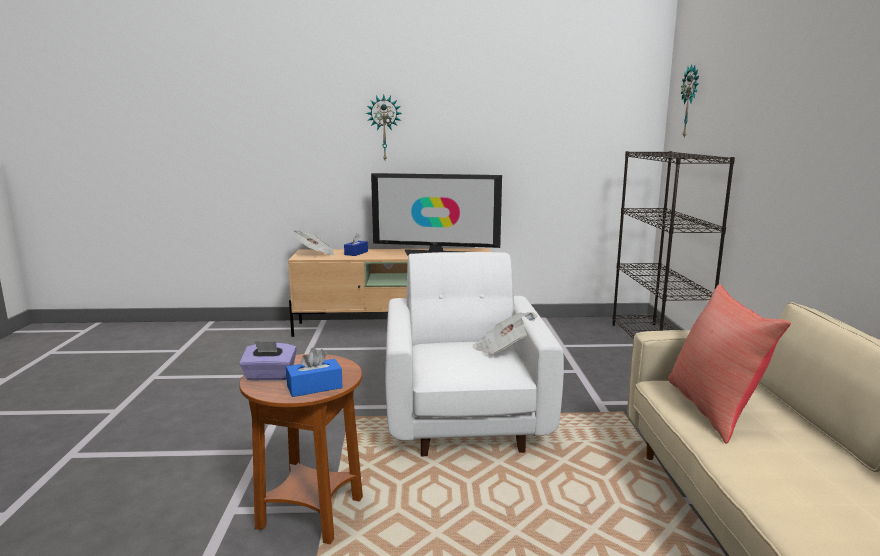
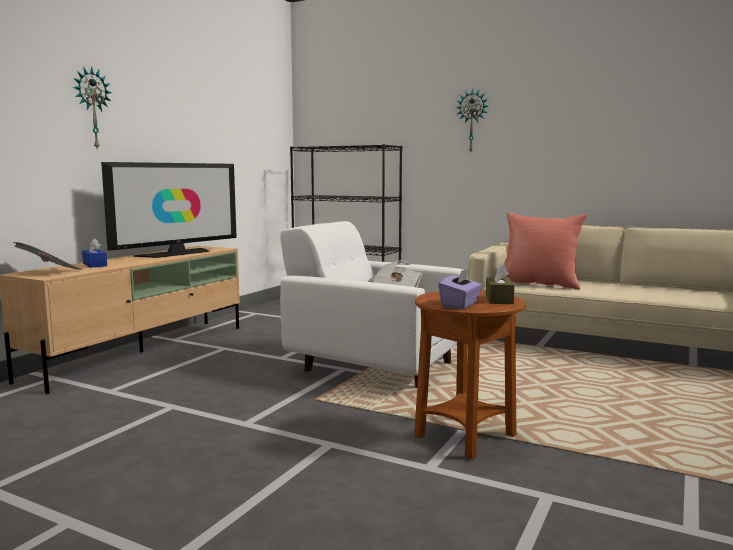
camera: 60 degrees left, 5 degrees down
blue tissue box [286,348,343,397] -> brown tissue box [486,263,515,304]
wall clock [681,64,699,137] -> wall clock moved to [456,89,488,154]

